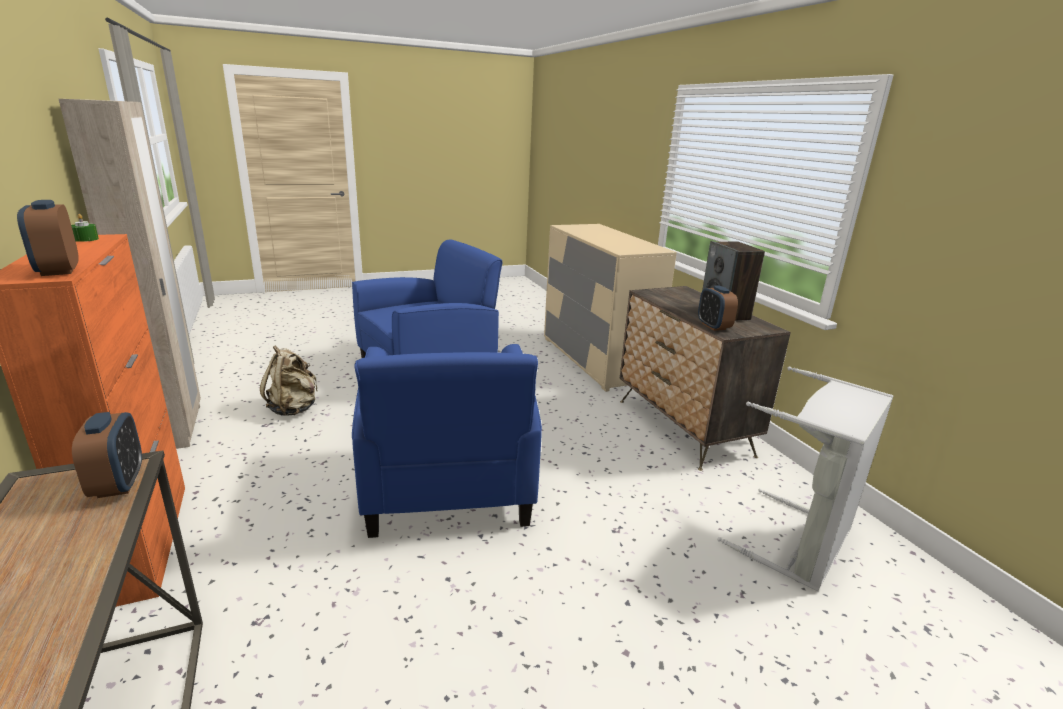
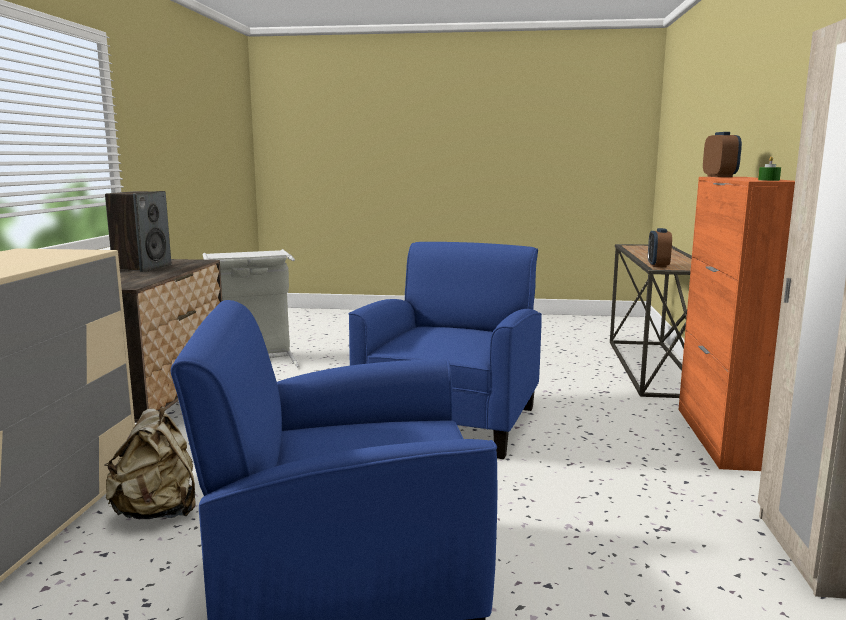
camera: 150 degrees left, 10 degrees down
beige backpack [260,346,317,416] -> beige backpack moved to [104,406,196,519]
alarm clock [698,286,738,331] -> none

